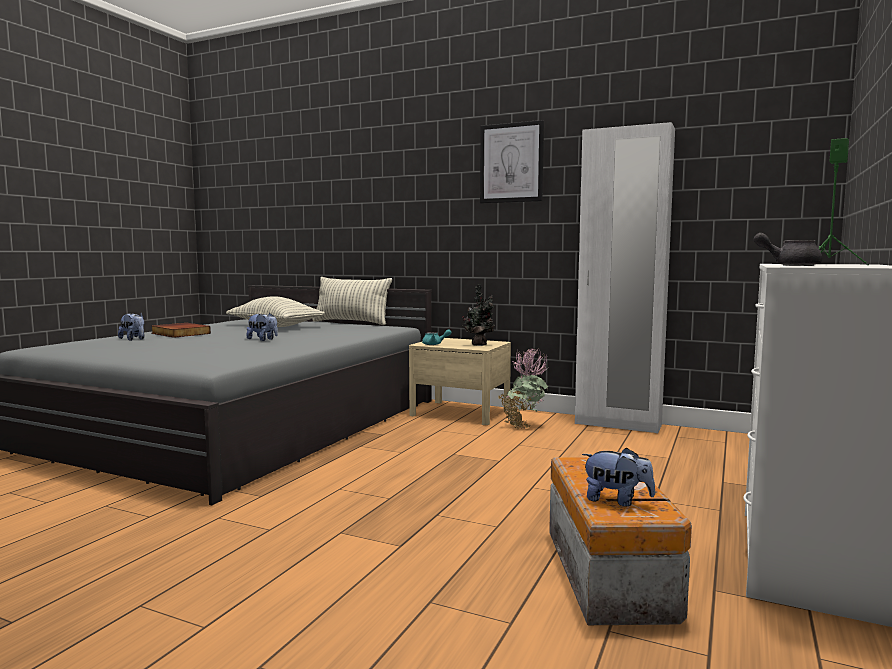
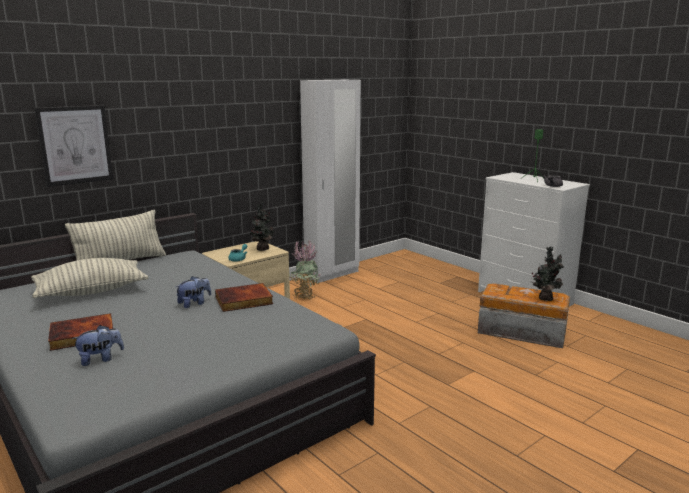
camera: 65 degrees left, 10 degrees up
picture [480,120,544,203] -> picture moved to [34,105,113,187]
plush toy [582,447,655,506] -> potted plant [531,247,564,301]
none -> book [215,283,273,312]

